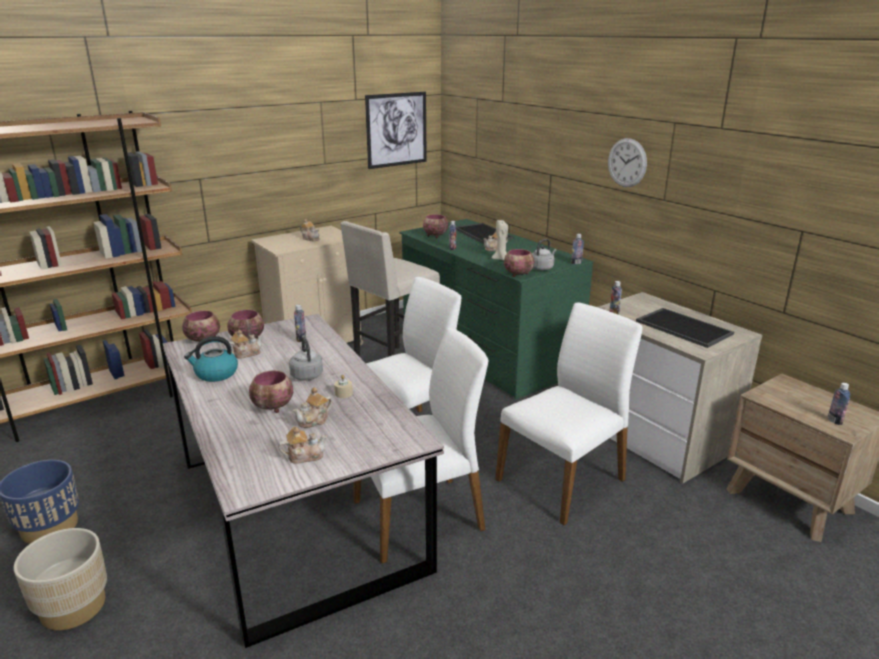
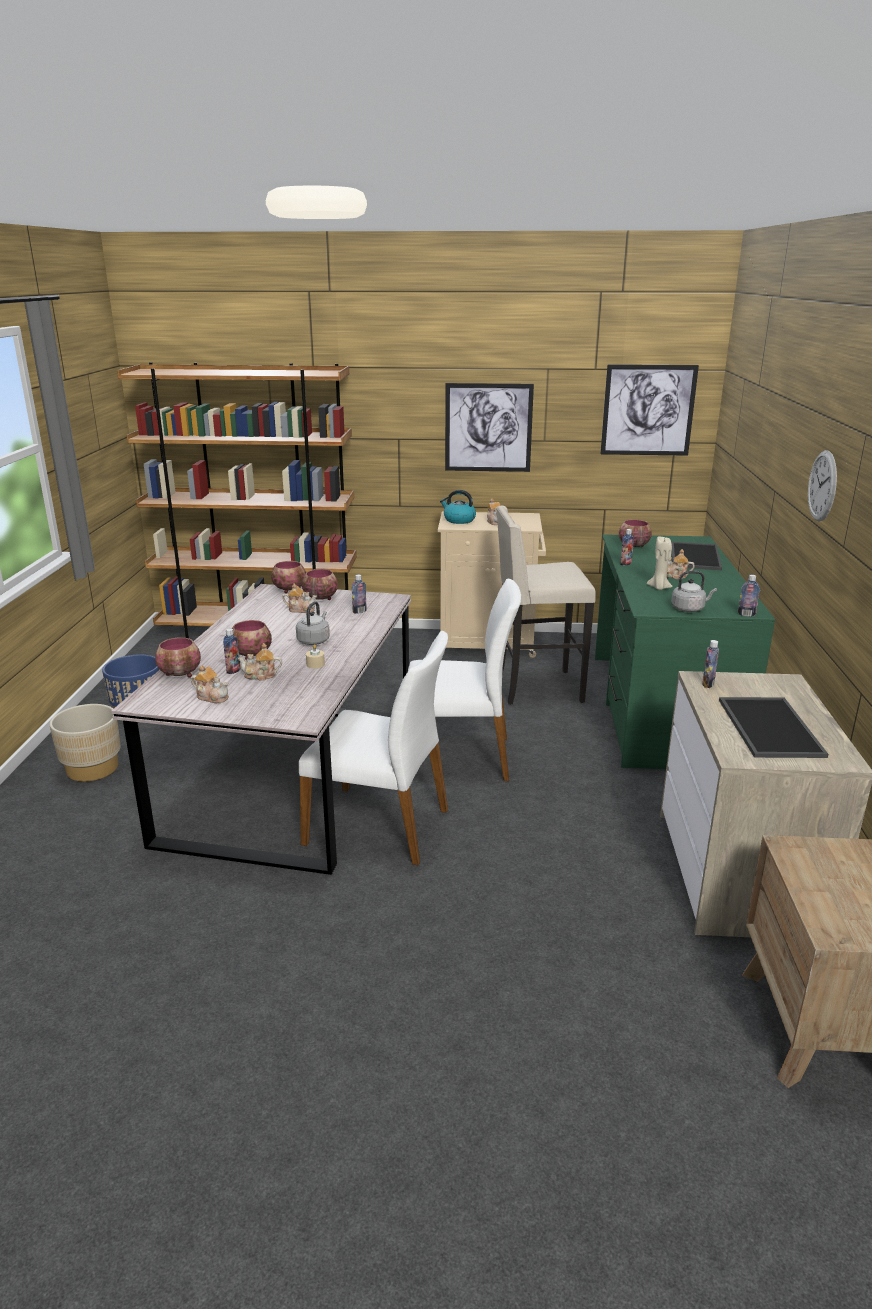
camera: 40 degrees right, 0 degrees up
kettle [184,336,238,382] -> kettle moved to [440,490,476,524]
white chair [495,303,643,525] -> none
bowl [504,249,534,277] -> bowl moved to [155,637,201,677]
bottle [828,383,850,425] -> bottle moved to [223,628,241,674]
none -> picture [445,383,534,472]

